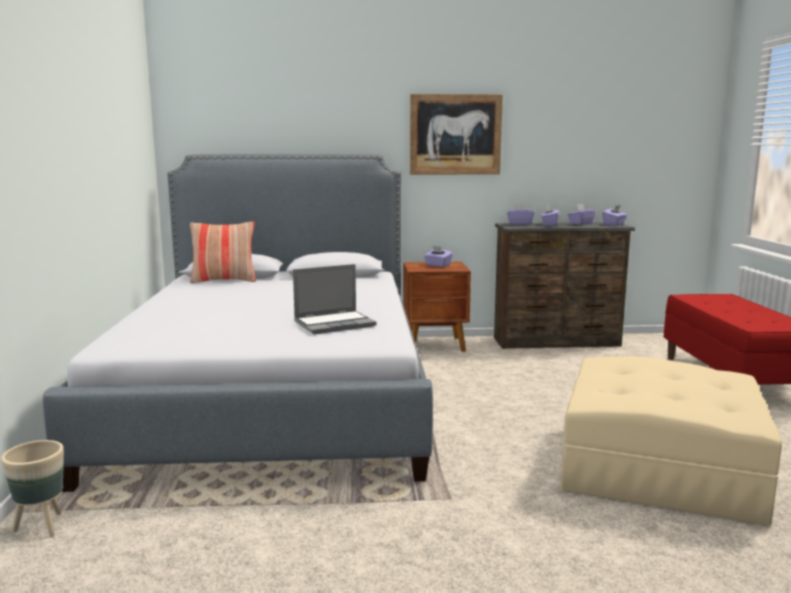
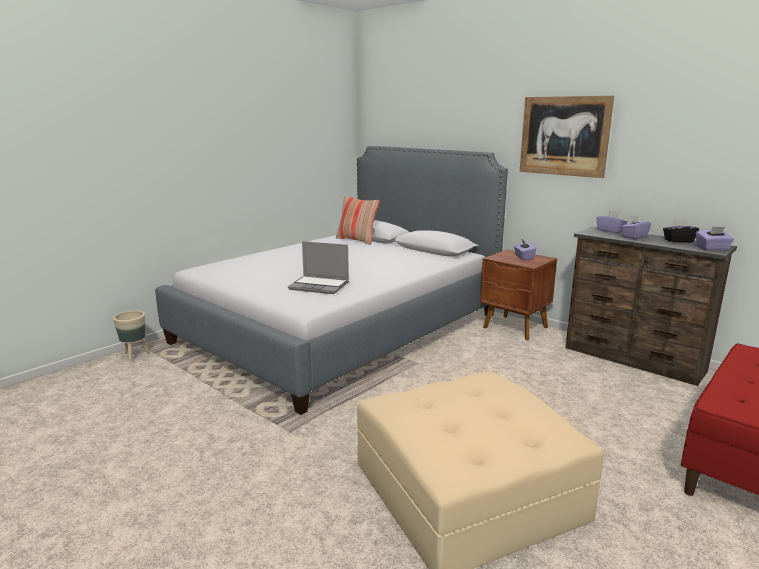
camera: 45 degrees right, 5 degrees up
purple tissue box [568,204,596,225] -> black tissue box [663,219,699,243]

